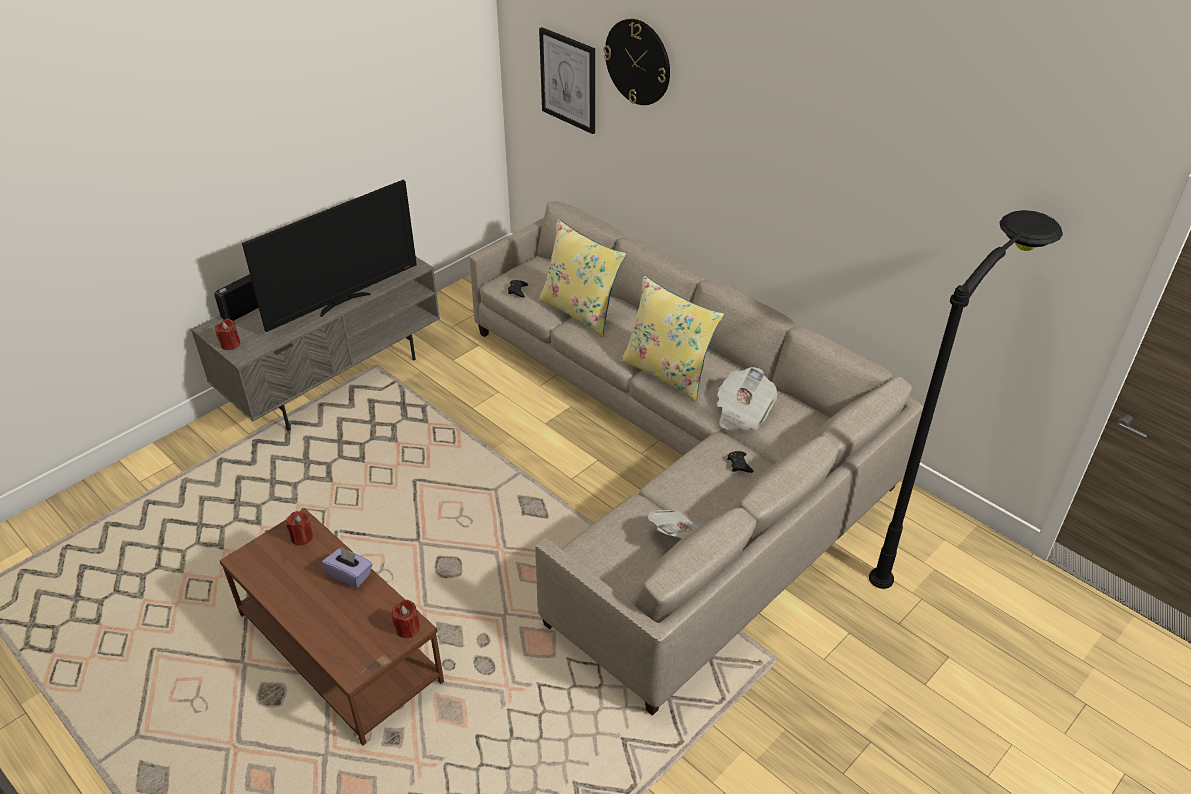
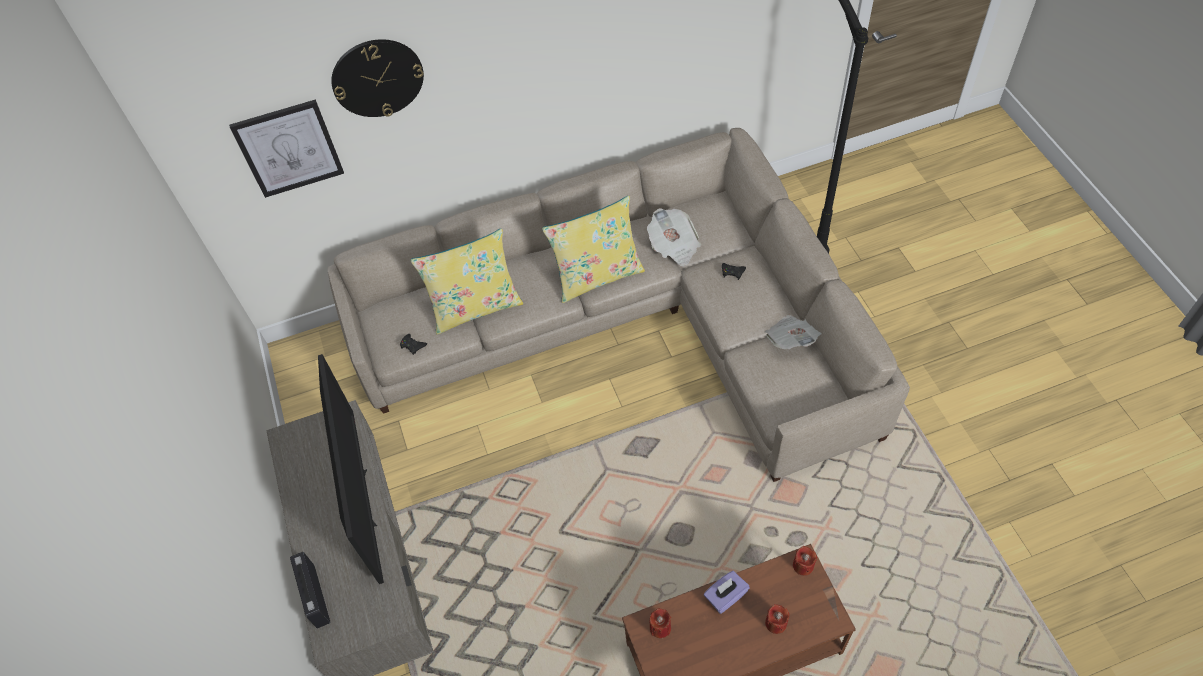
camera: 60 degrees left, 15 degrees up
red candle [215,319,240,350] -> red candle moved to [765,604,790,634]

